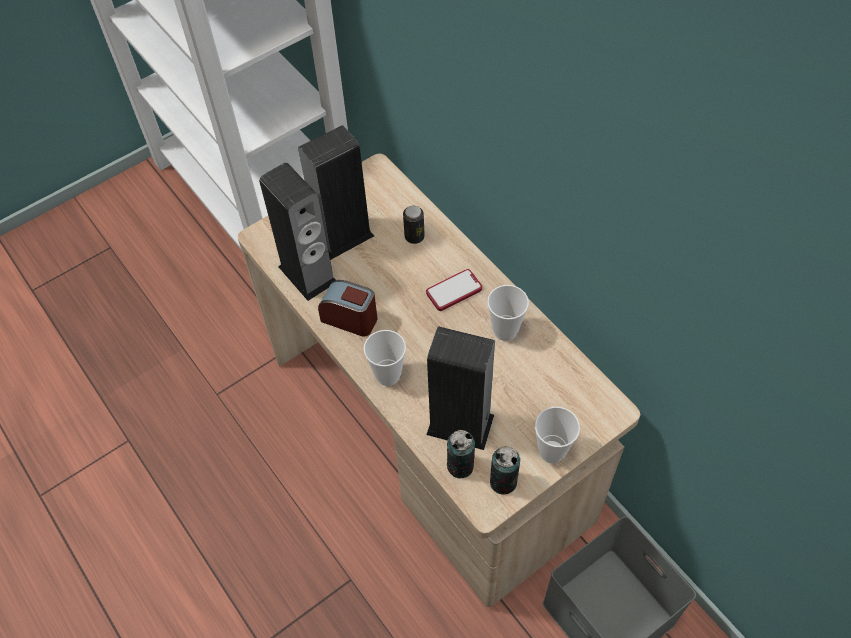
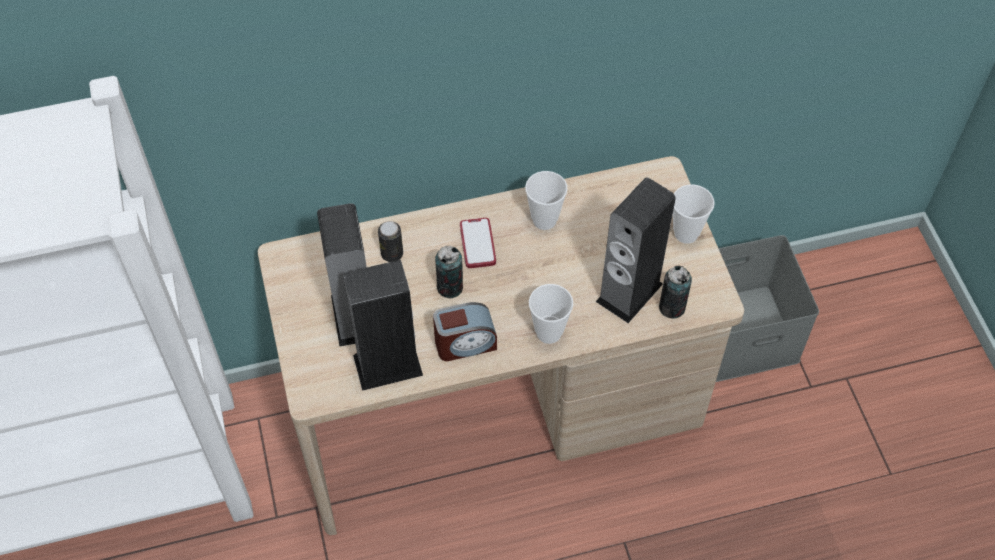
camera: 70 degrees left, 0 degrees up
alarm clock [318,280,377,337] -> alarm clock turned 150 degrees counterclockwise [433,302,497,361]
can [490,446,520,495] -> can moved to [435,246,463,299]

